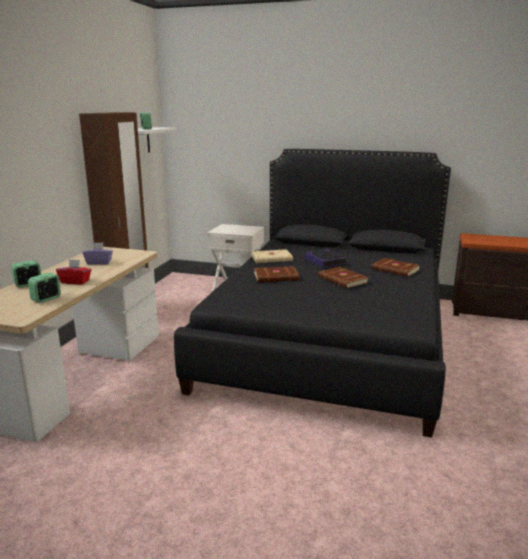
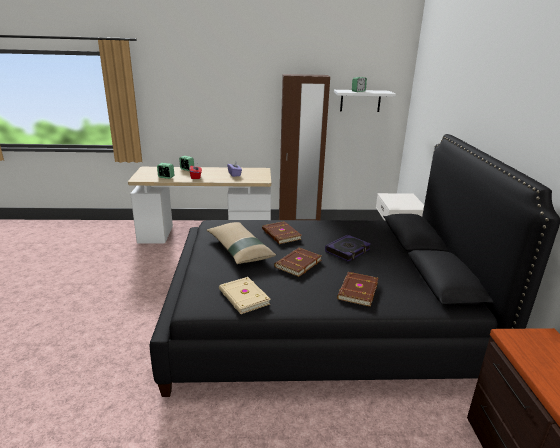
camera: 70 degrees right, 5 degrees up
beige book [252,249,293,263] -> beige book moved to [219,277,271,314]
none -> beige pillow [207,222,276,264]

